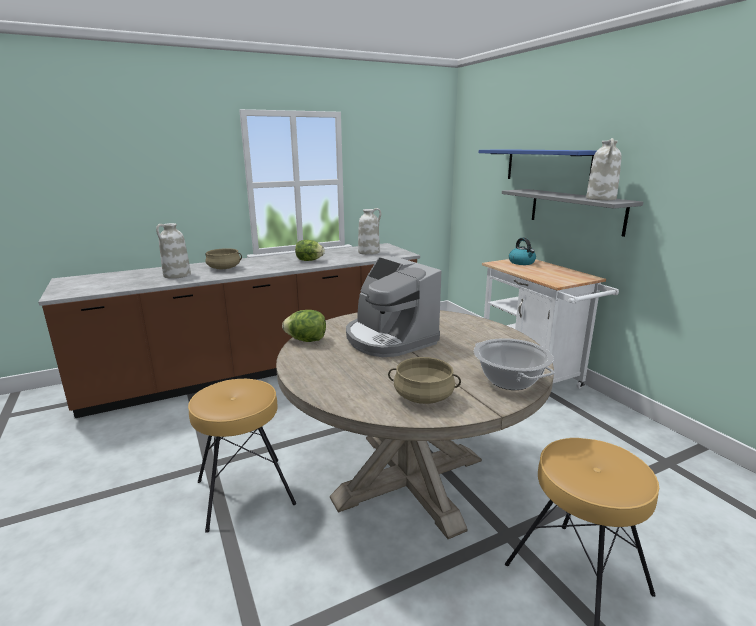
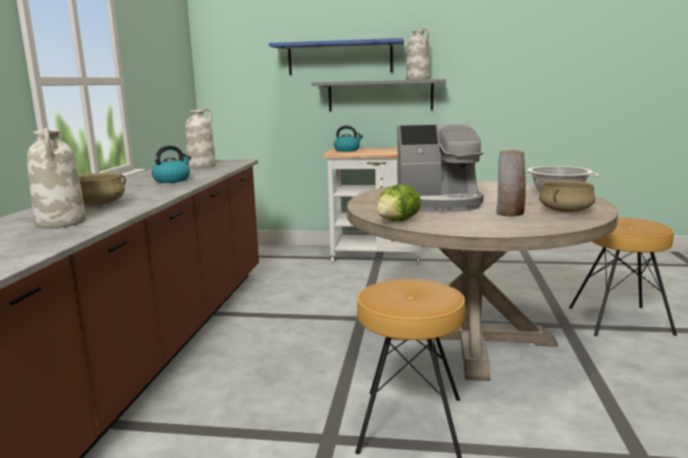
camera: 55 degrees left, 5 degrees down
lettuce [295,240,325,261] -> kettle [152,145,191,183]
none -> vase [496,150,525,216]

